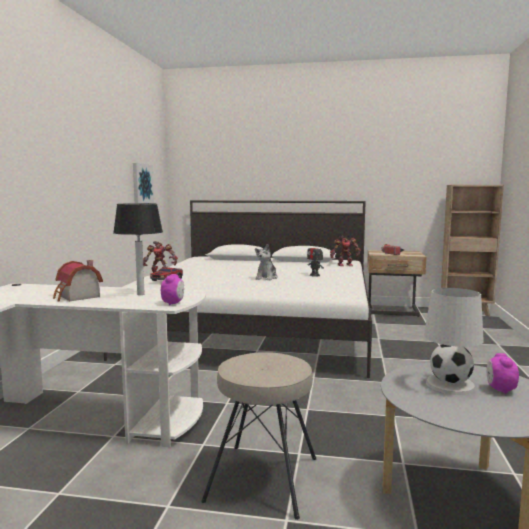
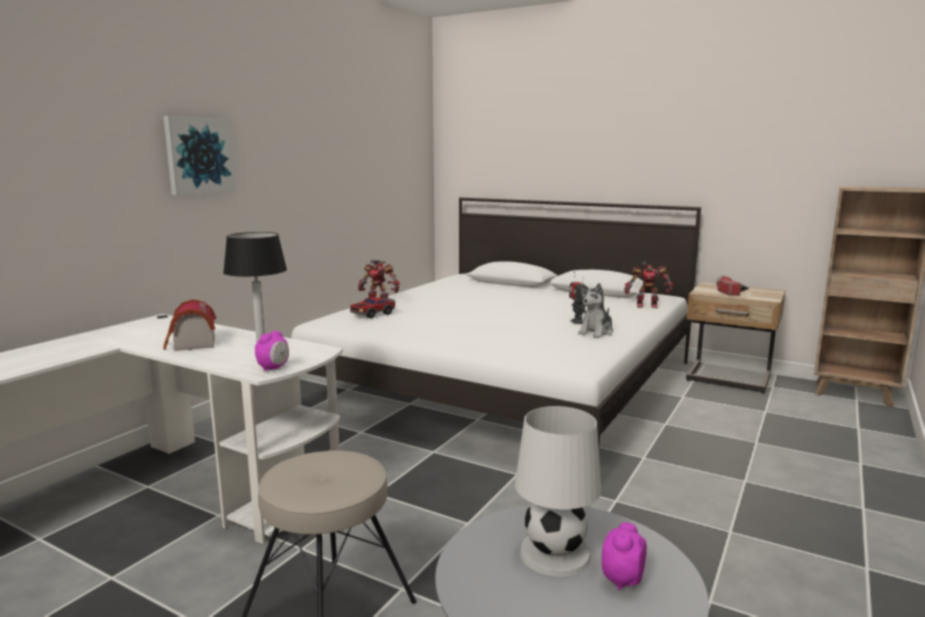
camera: 20 degrees right, 5 degrees up
picture [133,163,154,203] -> picture moved to [163,116,236,195]
plush toy [255,244,278,280] -> plush toy moved to [578,283,613,338]

